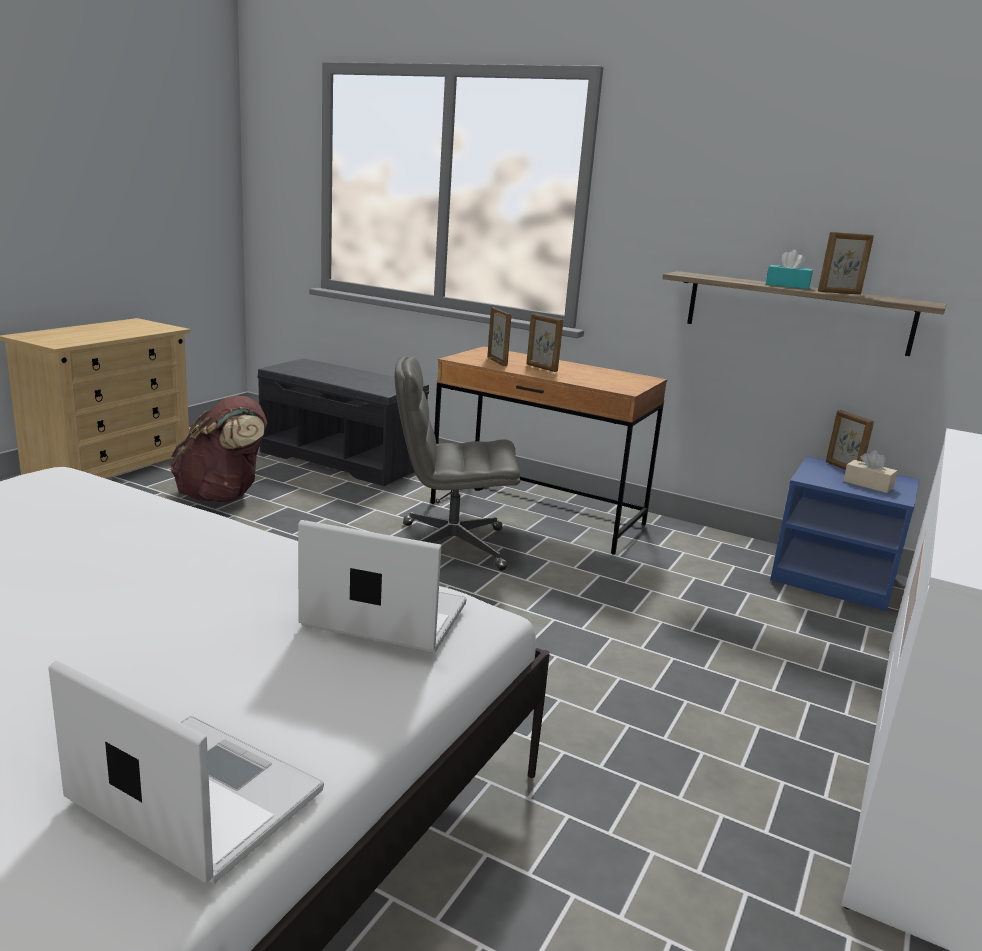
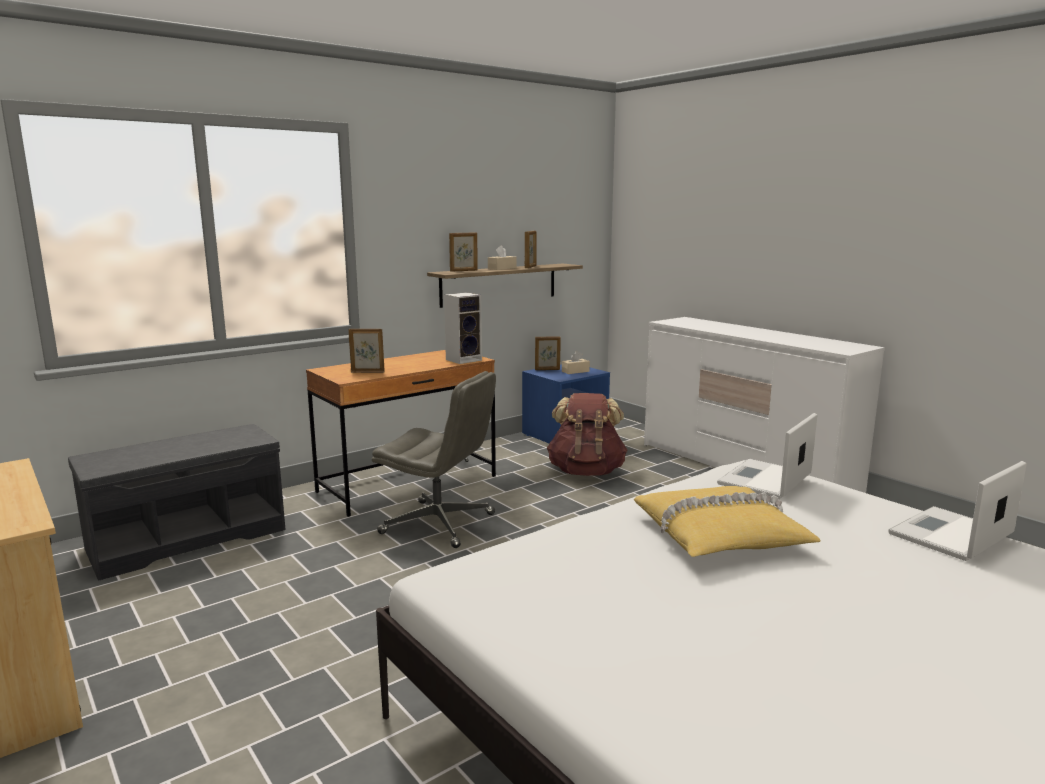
camera: 65 degrees left, 5 degrees down
brown backpack [171,396,267,502] -> brown backpack moved to [547,393,627,476]
grey office chair [395,356,520,571] -> grey office chair turned 90 degrees counterclockwise [372,371,496,548]
picture frame [526,313,563,372] -> picture frame moved to [449,232,478,271]
turquoise tissue box [766,250,813,289] -> beige tissue box [488,245,516,270]
none -> speaker [444,292,482,364]
none -> yellow pillow [634,486,821,557]

